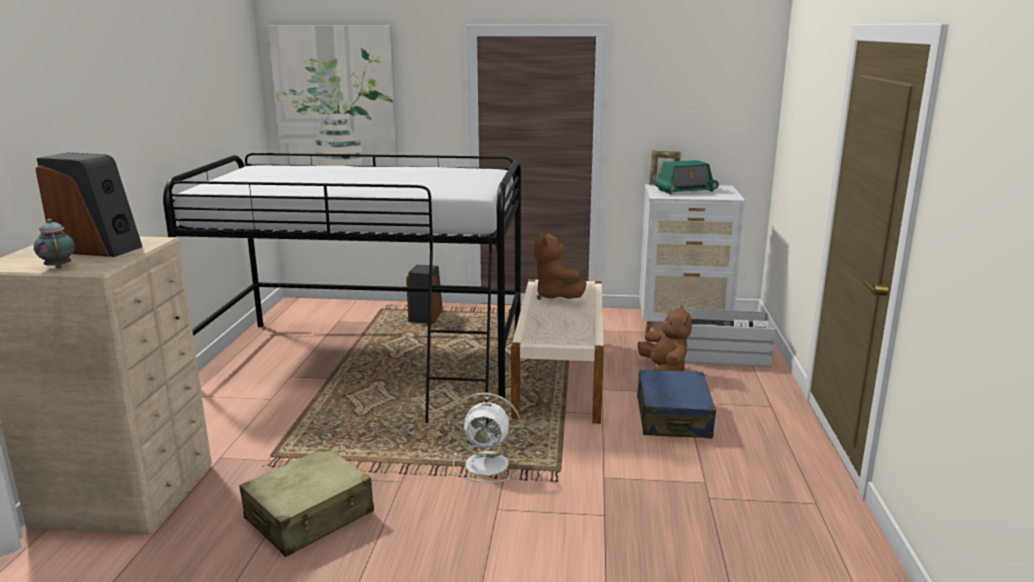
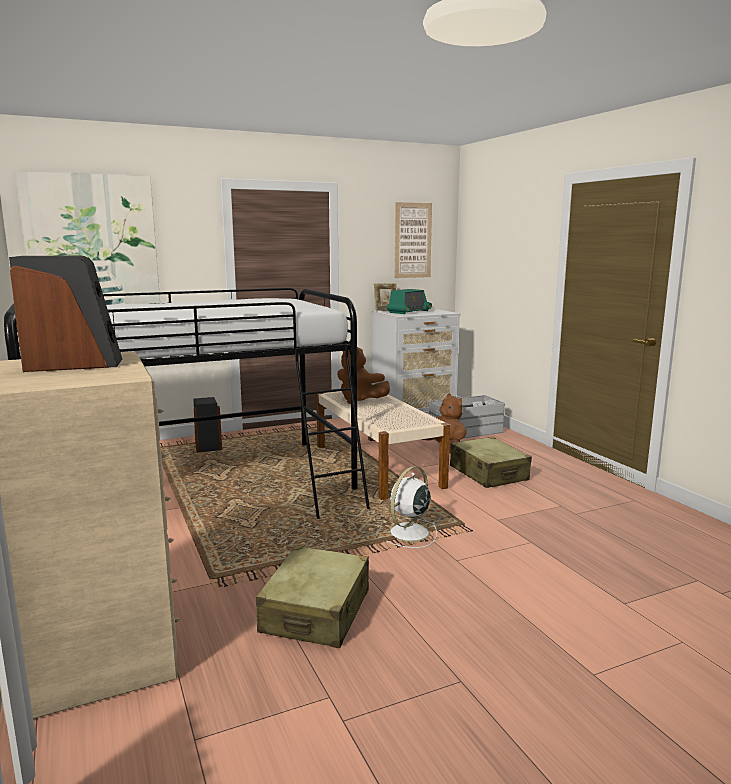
camera: 30 degrees left, 5 degrees down
teapot [34,219,75,269] -> none
white fan [452,392,521,483] -> white fan turned 150 degrees clockwise [386,466,437,548]
blue suitcase [637,370,716,439] -> beige suitcase [450,437,532,488]
none -> picture [395,202,432,278]

